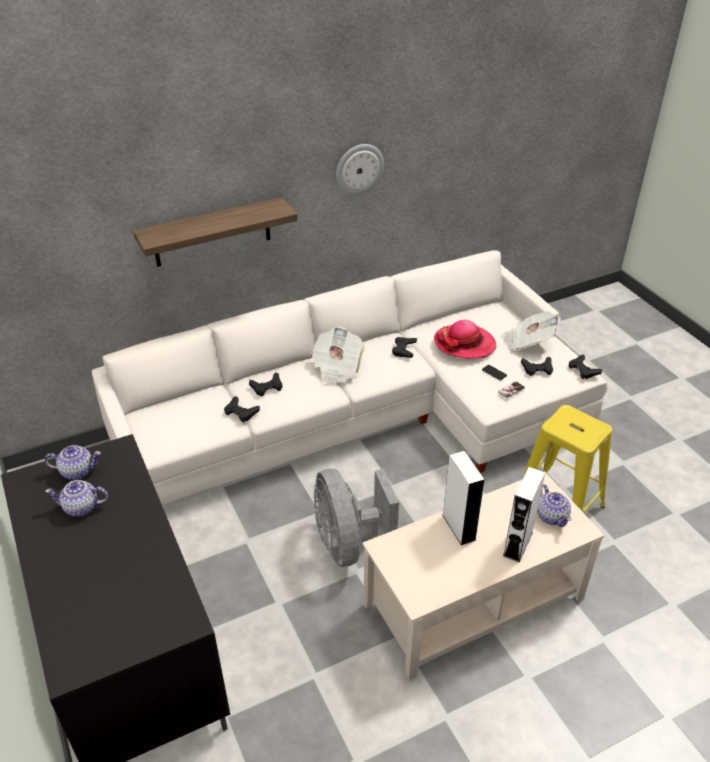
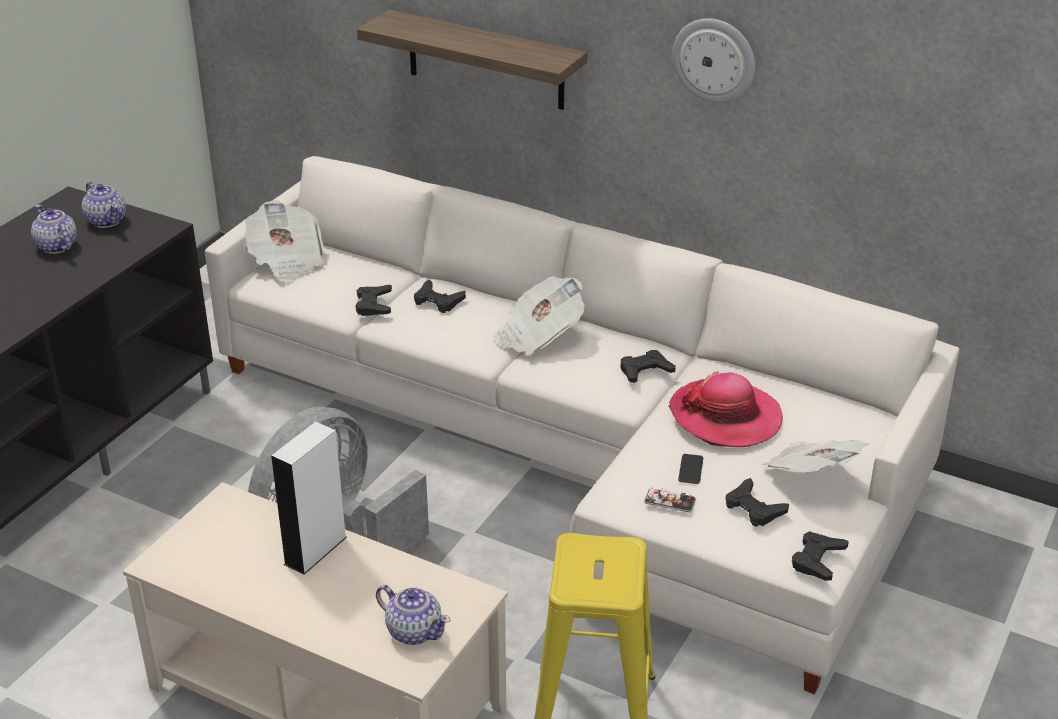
camera: 55 degrees right, 5 degrees down
white speaker [503,467,545,562] -> none
teapot [537,484,571,527] -> teapot turned 90 degrees counterclockwise [376,585,450,645]
none -> newspaper [245,201,324,283]

